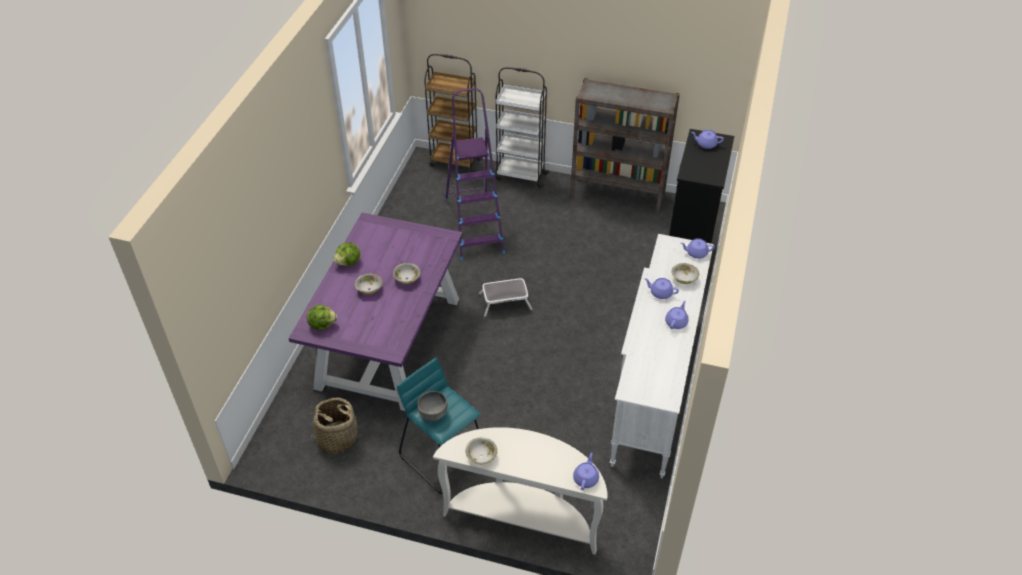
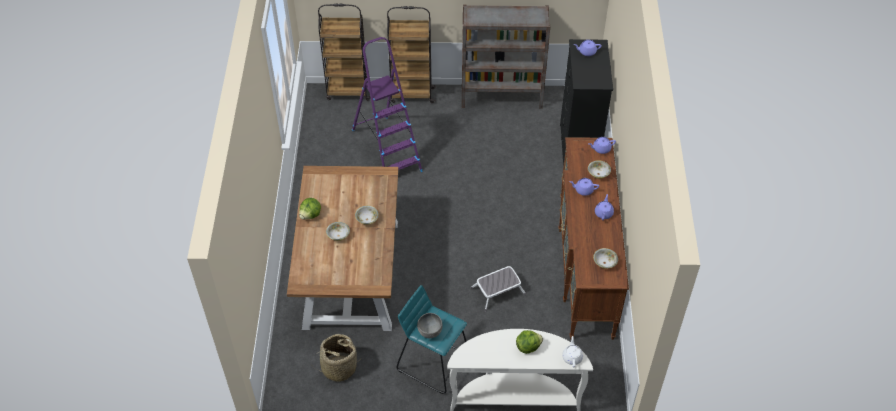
camera: 15 degrees left, 5 degrees up
purple dining table [288,213,463,411] -> brown dining table [287,166,399,331]
lettuce [307,305,338,330] -> lettuce moved to [516,330,543,354]
bowl [465,437,498,464] -> bowl moved to [593,248,618,269]
grey step ladder [477,278,534,319] -> grey step ladder moved to [470,266,526,312]
white cart [495,67,549,188] -> brown cart [387,6,436,103]
purple teapot [573,452,599,490] -> white teapot [562,336,583,367]
white cabinet [610,234,714,479] -> brown cabinet [559,137,629,340]

